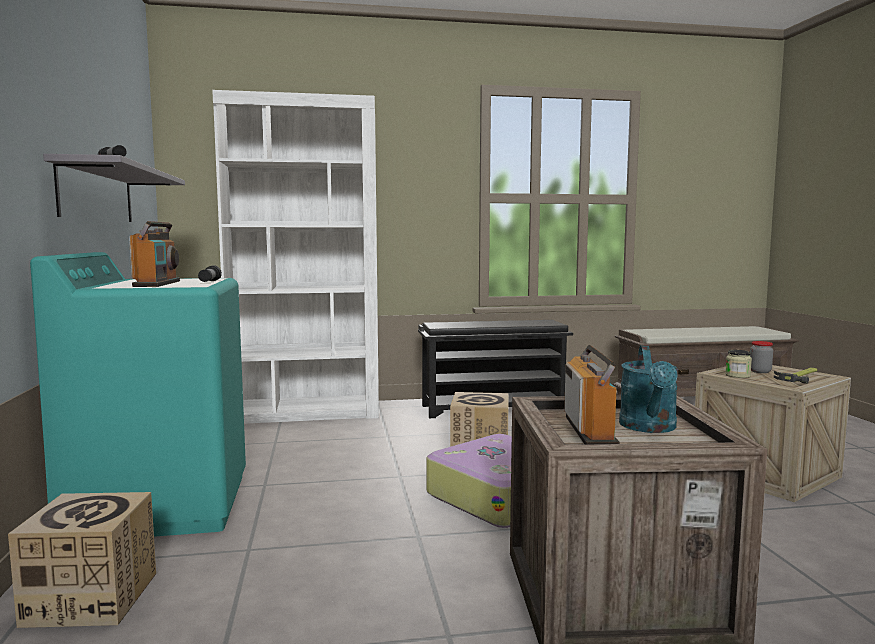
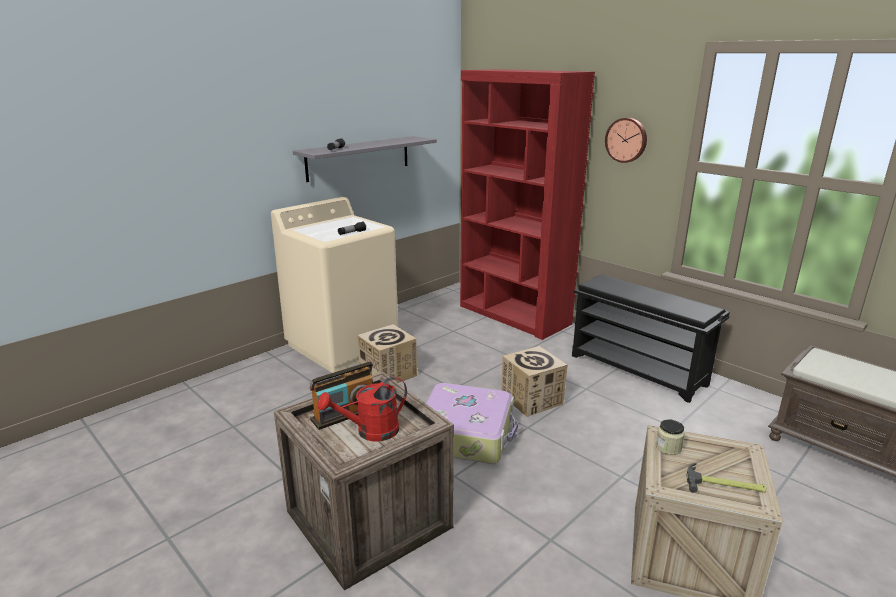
camera: 55 degrees right, 15 degrees up
cardboard box [8,492,156,628] -> cardboard box moved to [357,324,417,383]
turquoise washing machine [30,252,246,537] -> beige washing machine [271,197,398,373]
radio [129,221,180,287] -> none
white bookcase [212,90,379,424] -> red bookcase [460,69,595,340]
turquoise watering can [619,345,678,433] -> red watering can [318,377,407,442]
jar [750,341,773,373] -> none
none -> wall clock [605,118,647,163]

